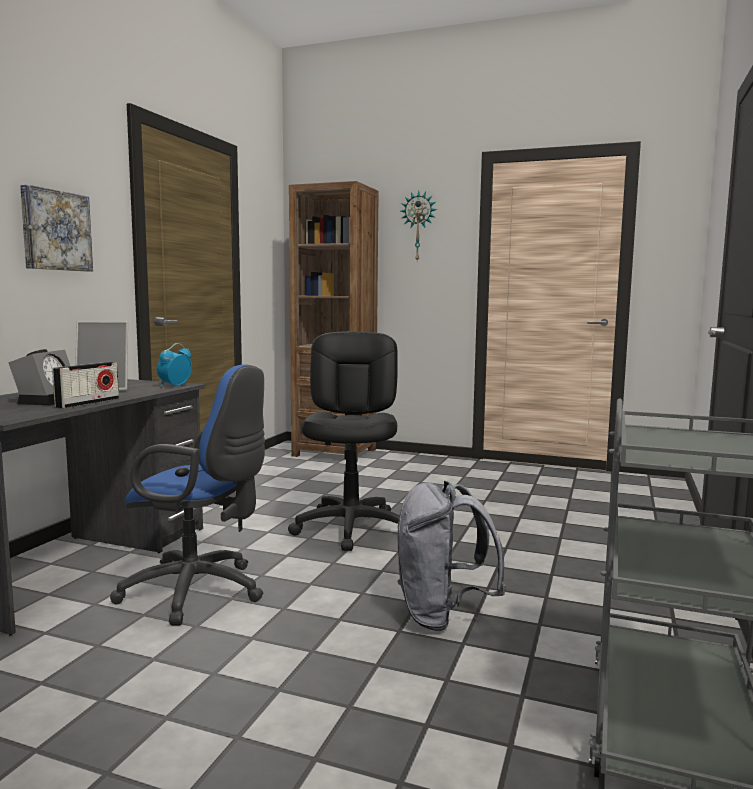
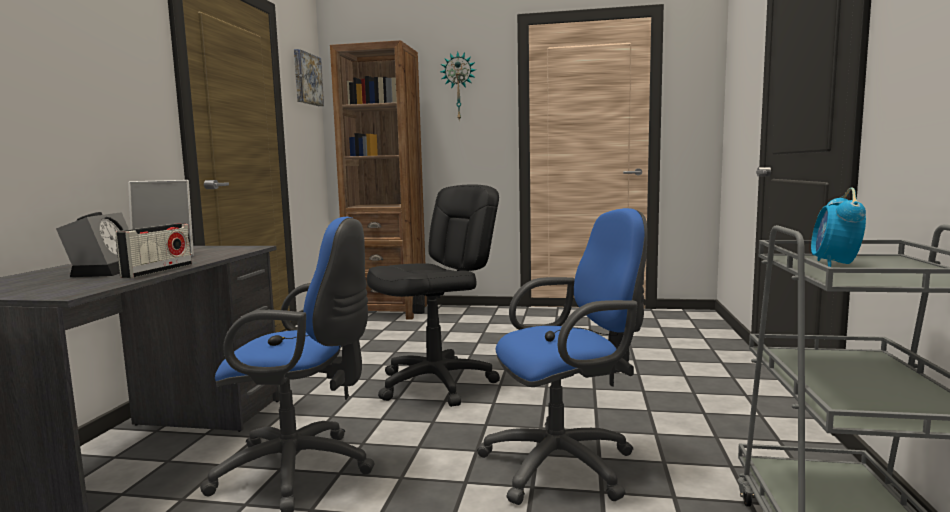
camera: 10 degrees left, 0 degrees up
picture [20,185,93,271] -> picture moved to [294,49,324,106]
alarm clock [157,343,192,387] -> alarm clock moved to [811,187,866,267]
black office chair [288,331,399,551] -> black office chair turned 60 degrees clockwise [367,184,500,407]
grey backpack [397,481,506,631] -> blue office chair [477,208,648,505]

